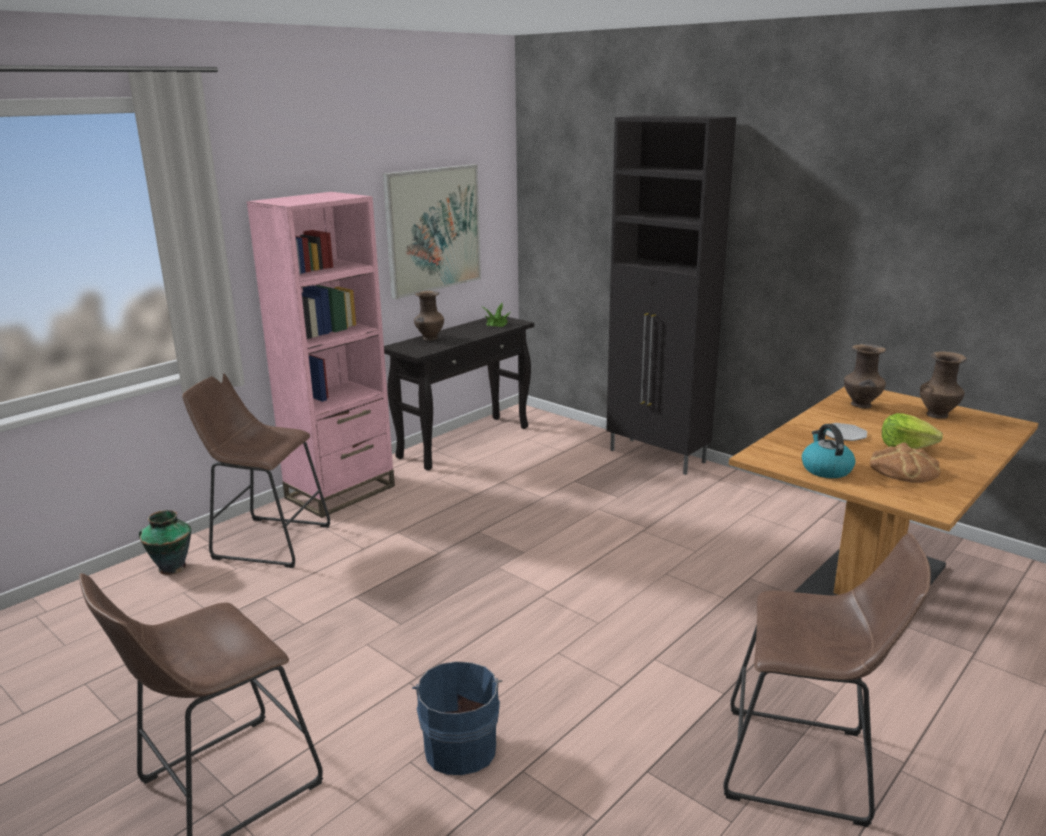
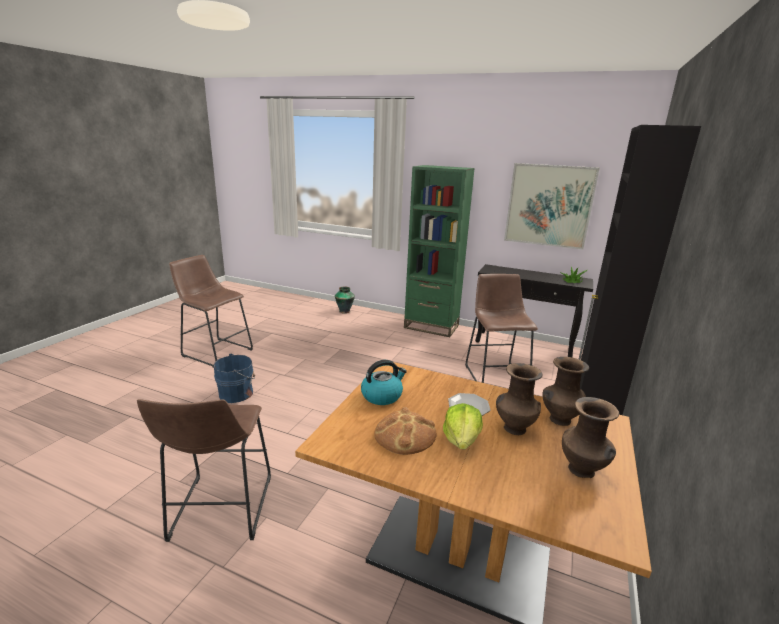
camera: 70 degrees right, 0 degrees up
brown stool [182,373,330,568] -> brown stool moved to [465,274,538,383]
pink bookcase [246,192,395,518] -> green bookcase [404,165,475,337]
brown vase [414,291,444,341] -> brown vase moved to [496,363,542,435]

